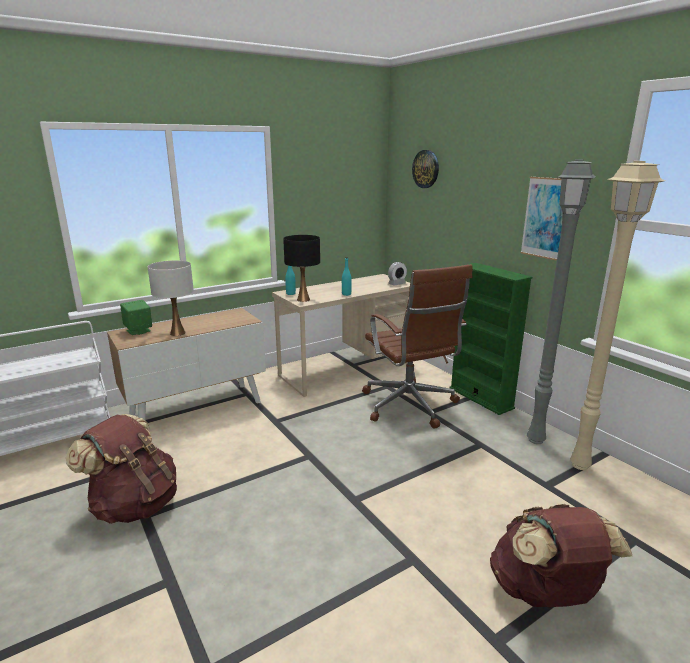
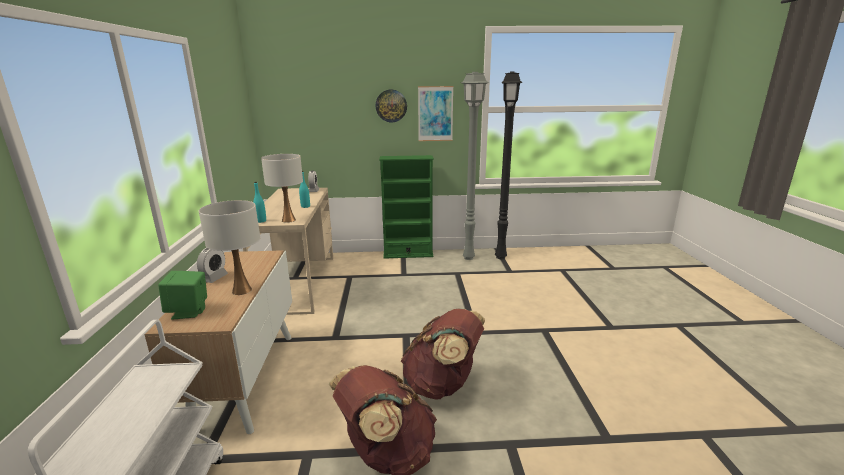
camera: 60 degrees left, 0 degrees up
black table lamp [283,235,320,302] -> white table lamp [261,154,303,223]
brown office chair [362,264,473,428] -> none
wall clock [412,150,439,188] -> wall clock moved to [375,90,407,122]
brown backpack [490,504,632,607] -> brown backpack moved to [401,308,485,399]
beige floor lamp [570,161,665,470] -> black floor lamp [495,71,523,259]
none -> alarm clock [197,248,228,283]

